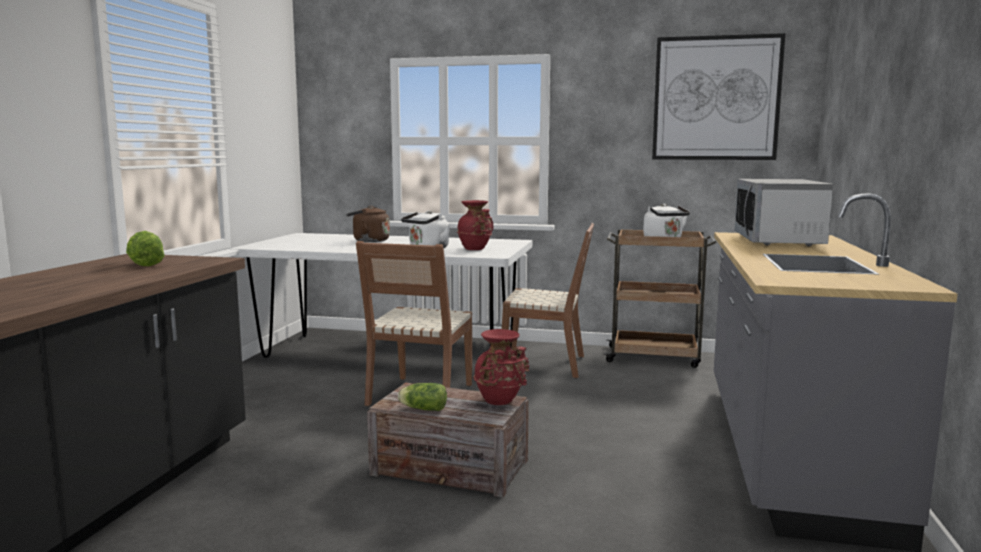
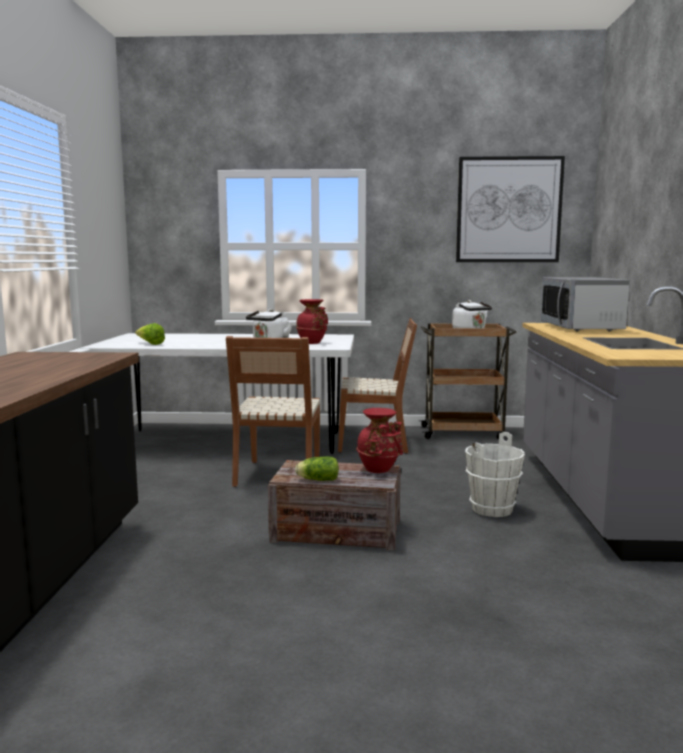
camera: 10 degrees left, 0 degrees up
lettuce [126,231,164,266] -> lettuce moved to [135,323,165,345]
brown kettle [346,206,390,242] -> none
none -> white bucket [465,432,525,517]

